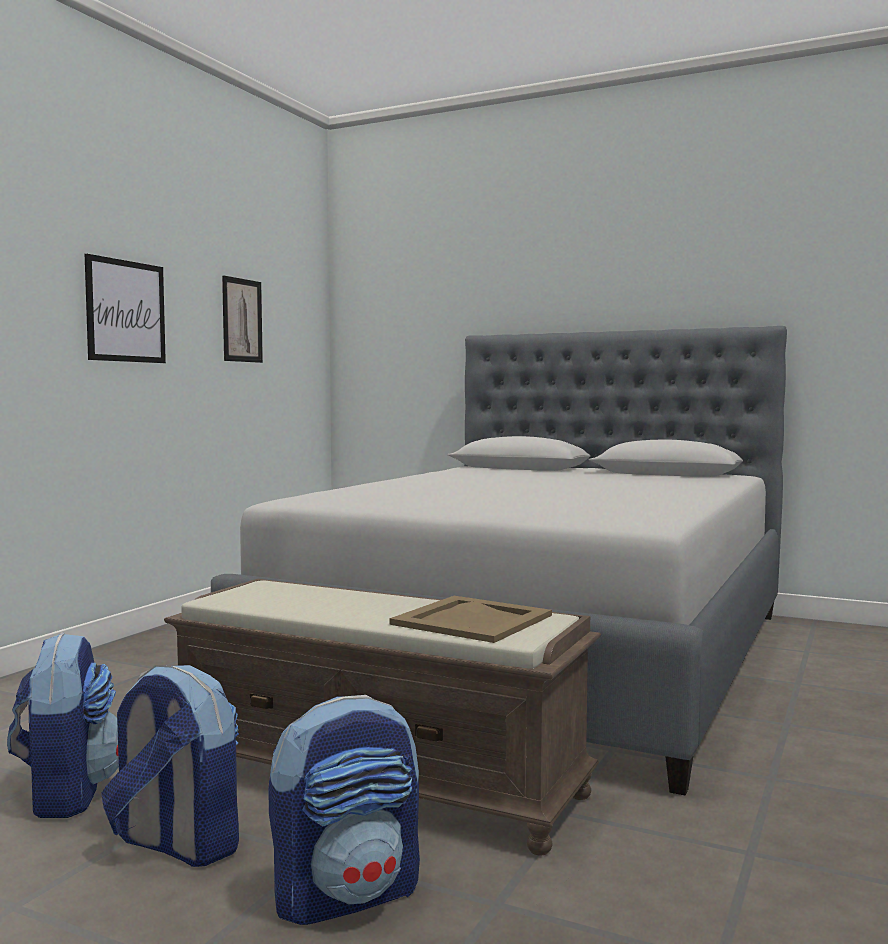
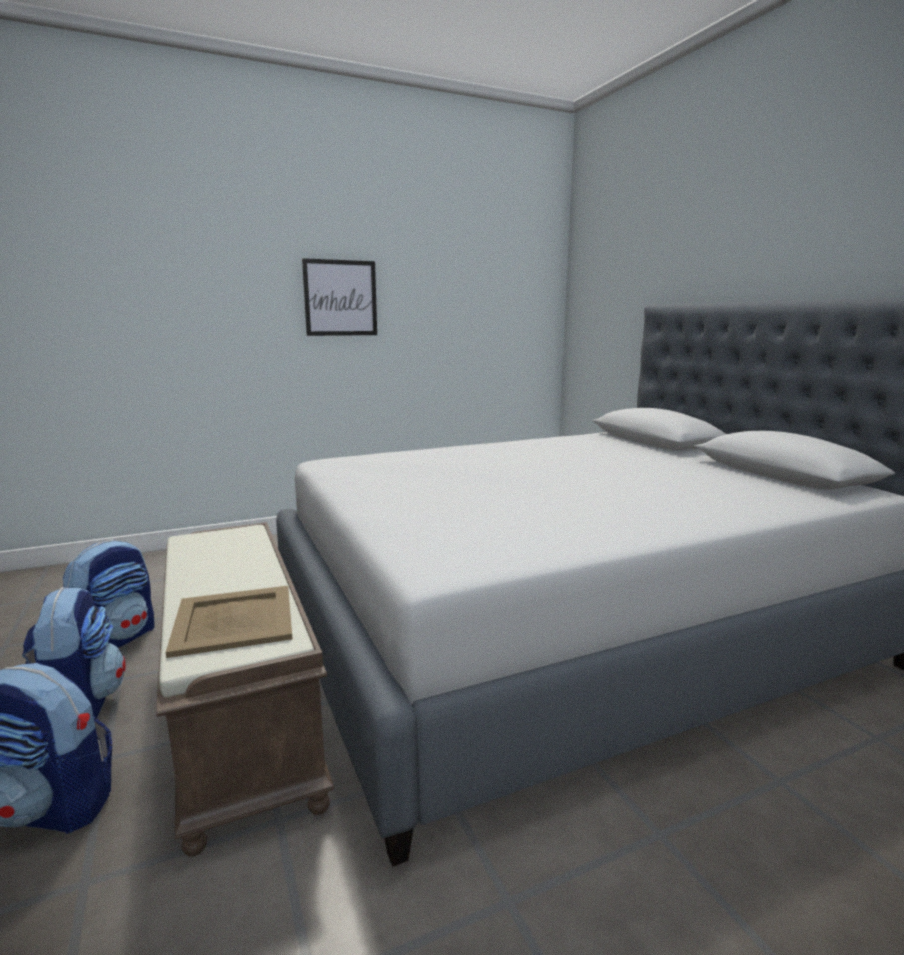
camera: 40 degrees right, 10 degrees up
picture [222,276,263,363] -> none

